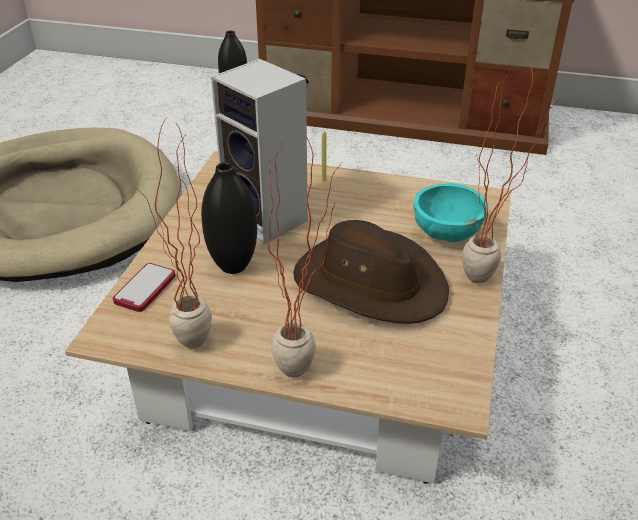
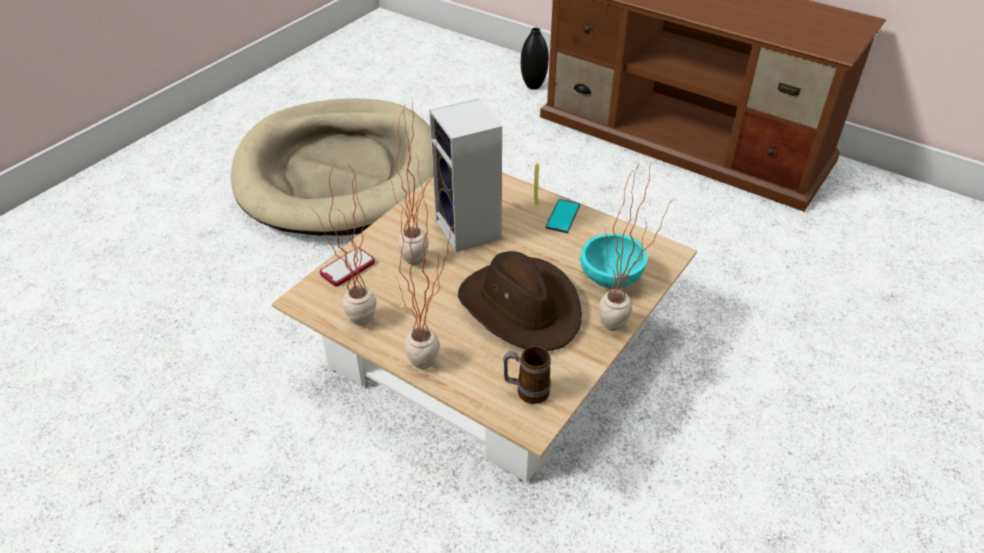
camera: 20 degrees right, 5 degrees up
black vase [201,162,257,274] -> potted plant [387,99,440,266]
none -> mug [503,346,551,404]
none -> phone [546,199,580,233]

